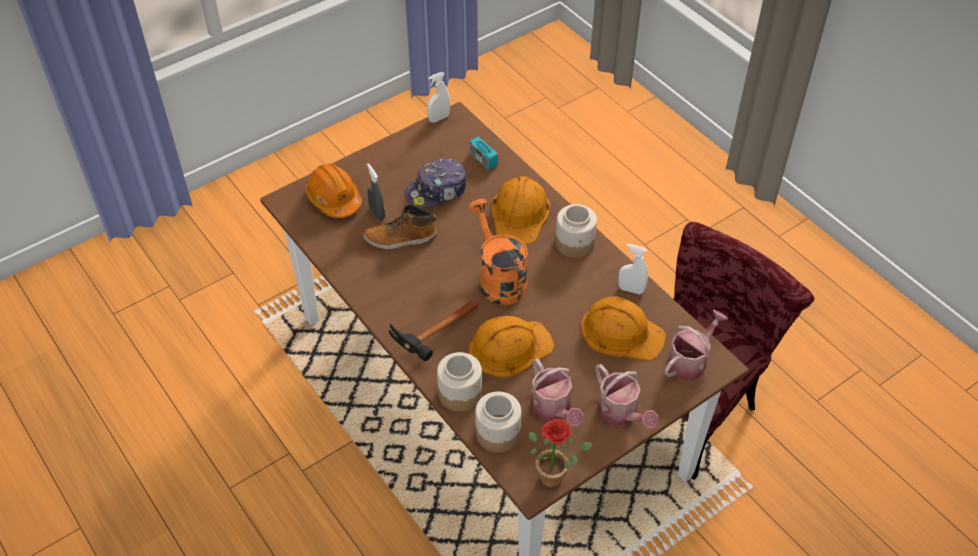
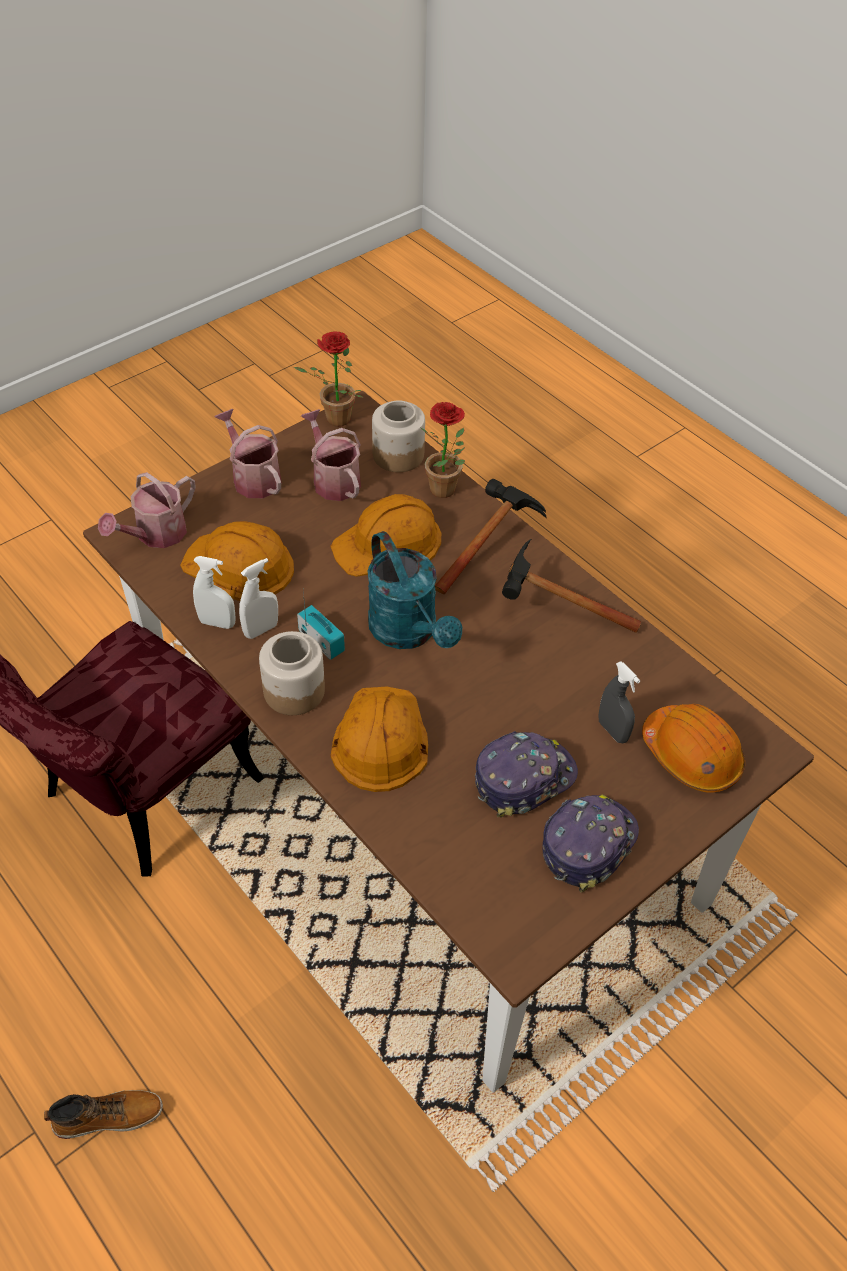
camera: 175 degrees right, 0 degrees up
boot [364,205,436,249] -> boot moved to [44,1090,163,1139]
white spray bottle [427,72,450,122] -> white spray bottle moved to [239,558,278,639]
jar [437,352,482,412] -> potted plant [421,402,465,498]
orange watering can [468,199,528,305] -> turquoise watering can [367,531,462,649]
radio [469,127,498,170] -> radio moved to [297,591,345,660]
none -> hammer [502,539,641,633]
none -> cap [543,795,639,893]

